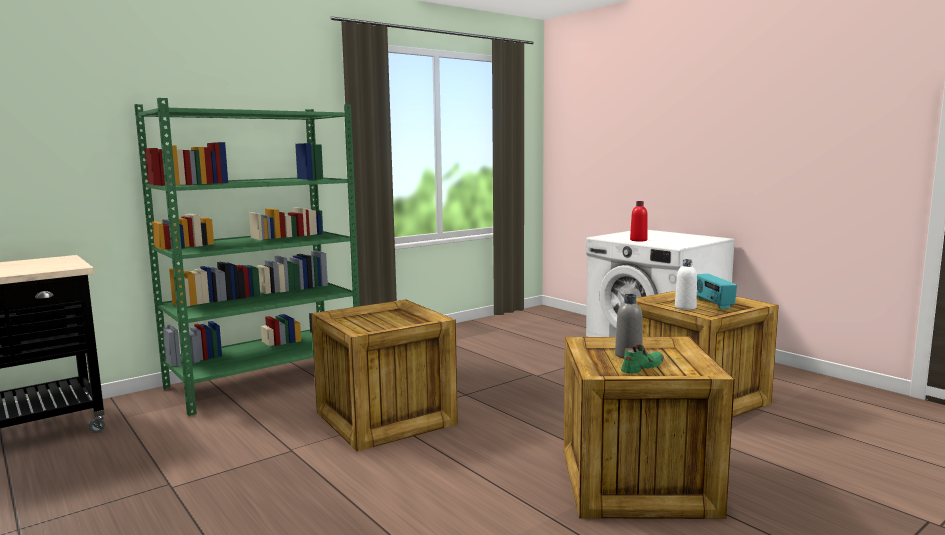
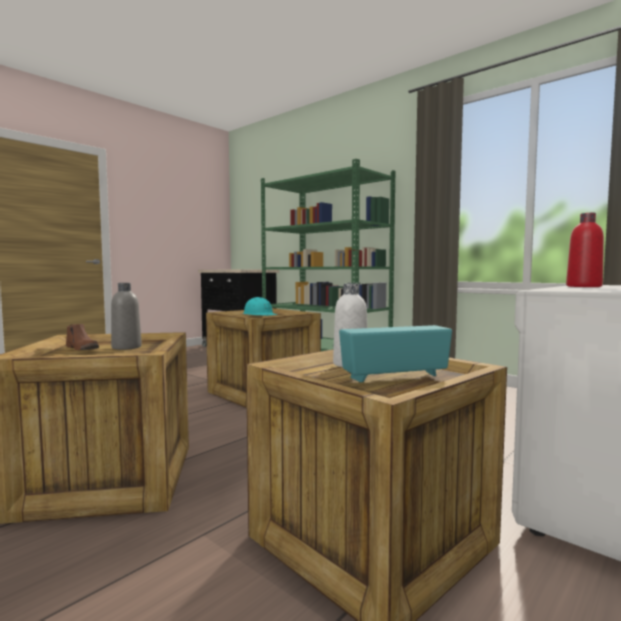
camera: 80 degrees right, 5 degrees down
green shoe [621,345,664,374] -> brown shoe [66,324,99,350]
none -> turquoise hard hat [243,297,278,316]

